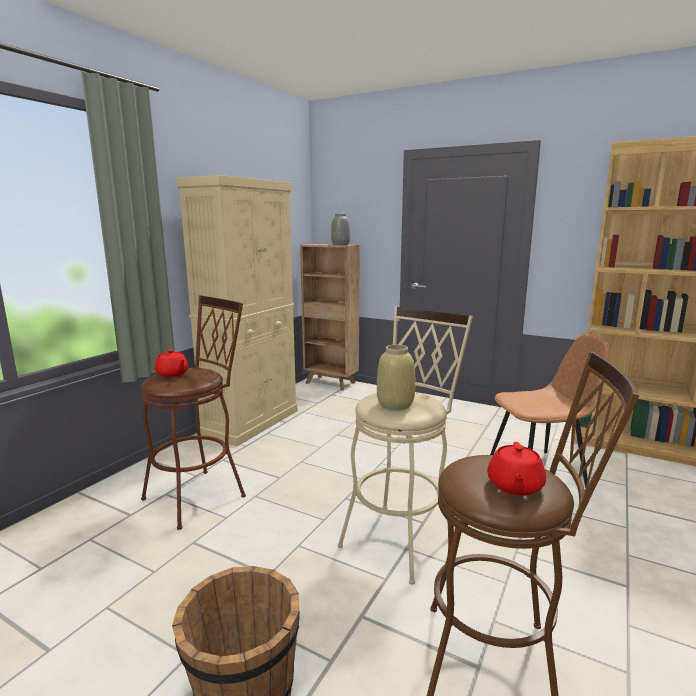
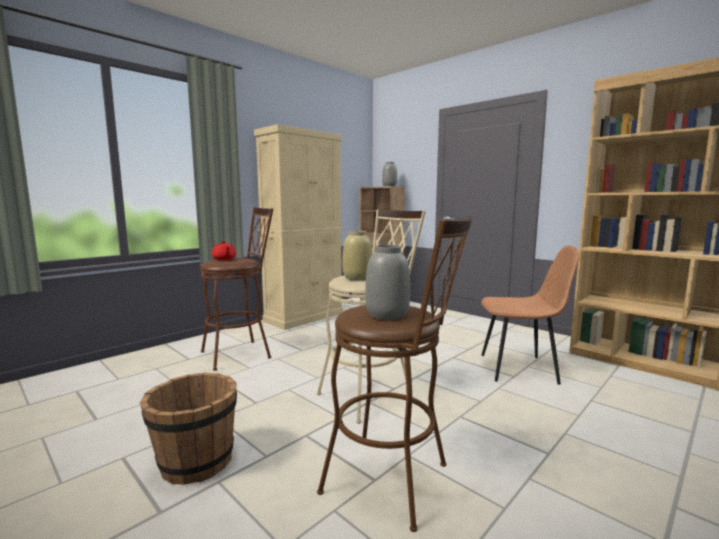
camera: 15 degrees right, 5 degrees down
red teapot [487,442,546,496] -> grey vase [365,245,410,320]

